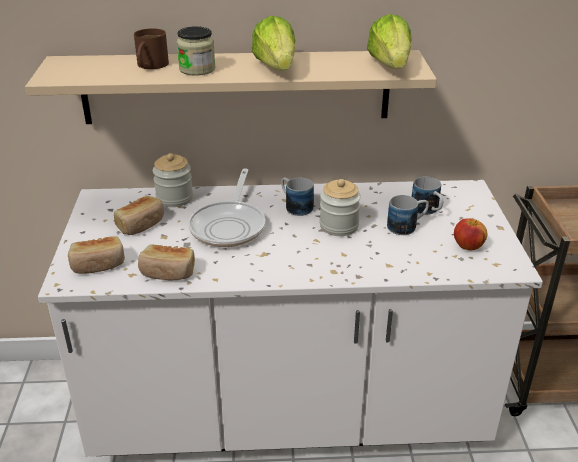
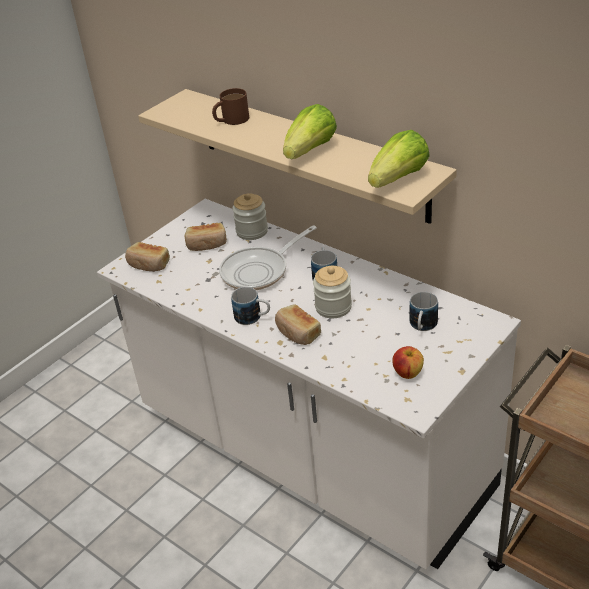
camera: 45 degrees right, 5 degrees up
bread [138,245,195,280] -> bread moved to [275,304,321,345]
jar [177,26,216,75] -> none
mug [387,195,429,235] -> mug moved to [231,287,270,325]

